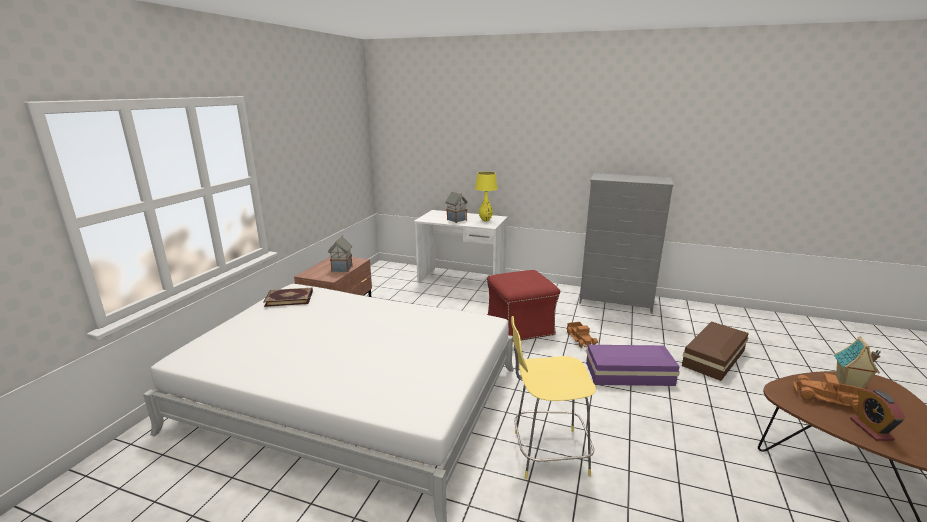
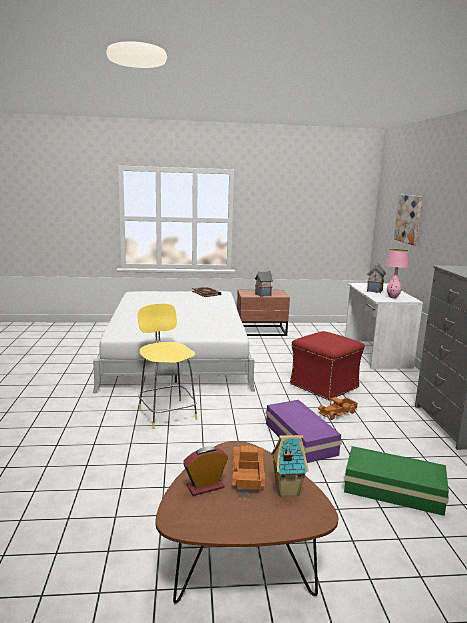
camera: 65 degrees right, 5 degrees down
yellow table lamp [475,172,498,221] -> pink table lamp [385,249,409,298]
brown storage box [682,321,749,381] -> green storage box [344,446,449,516]
none -> picture [394,194,422,245]

